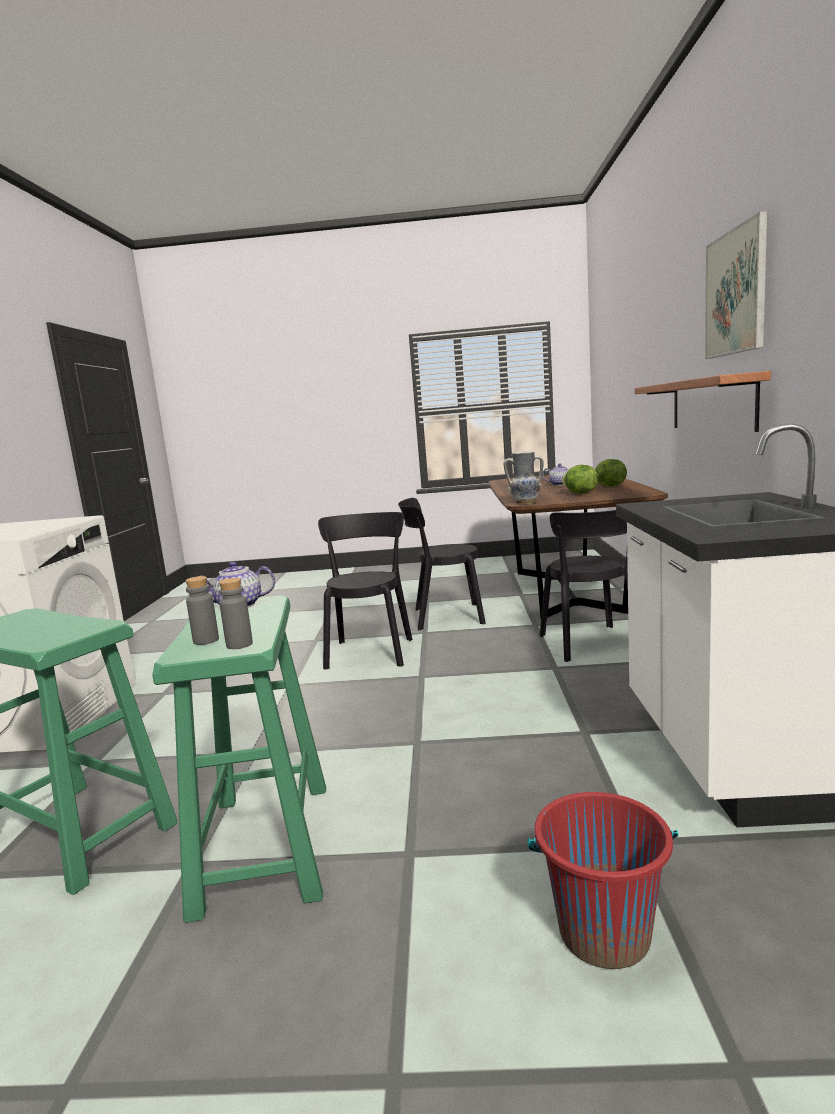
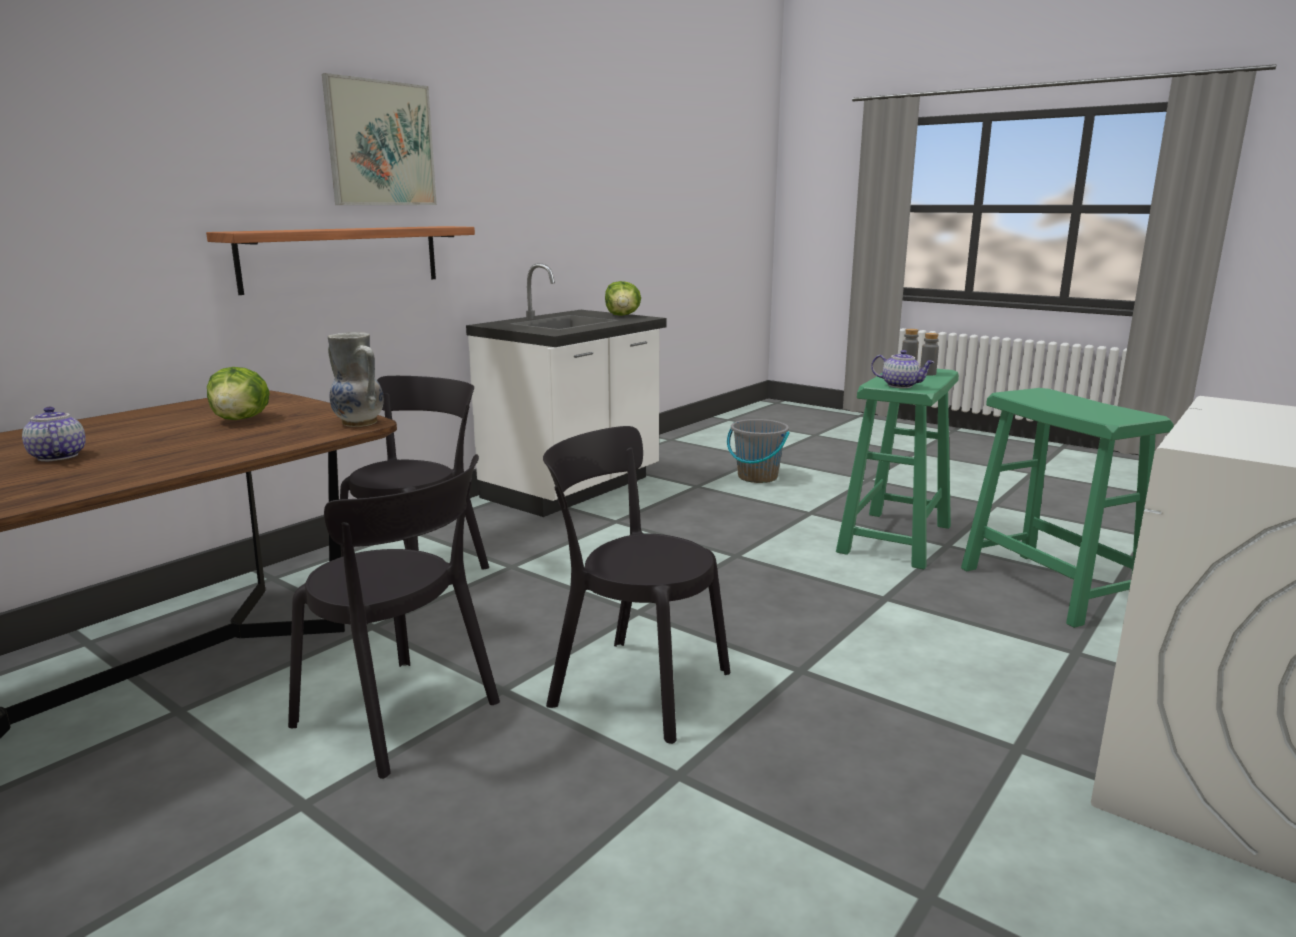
camera: 145 degrees left, 5 degrees up
black chair [318,512,412,670] -> black chair turned 75 degrees clockwise [543,426,730,744]
red bucket [528,792,679,969] -> grey bucket [727,419,790,483]
lettuce [594,459,627,487] -> lettuce moved to [605,281,641,316]

